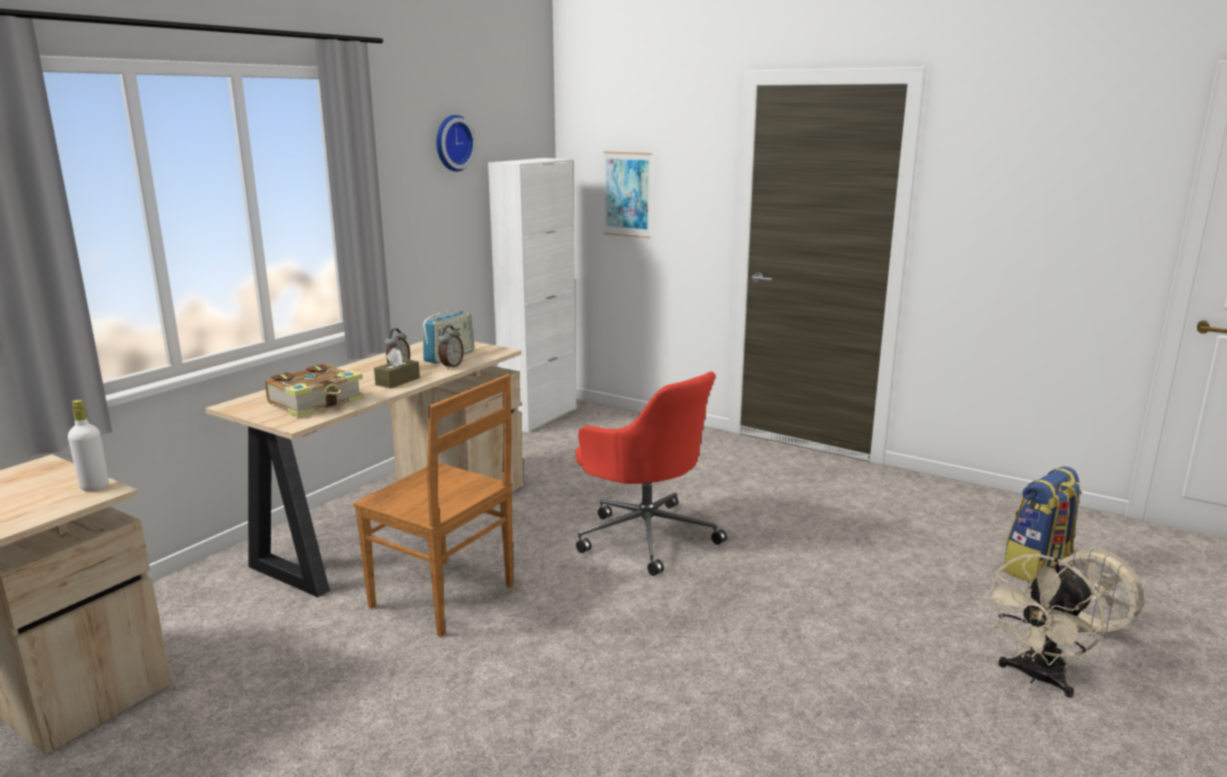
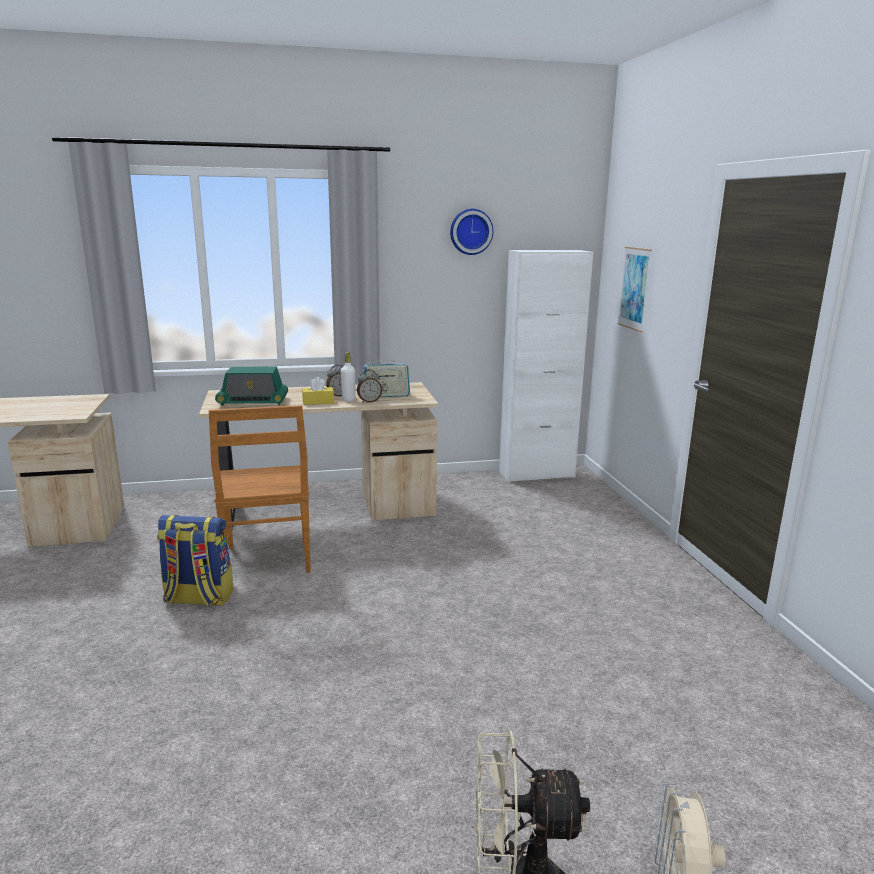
camera: 45 degrees right, 0 degrees up
white bottle [68,400,109,491] -> white bottle moved to [341,352,356,402]
book [265,364,365,417] -> radio [215,367,288,406]
brown tissue box [374,348,420,388] -> yellow tissue box [302,377,334,405]
red office chair [575,371,727,576] -> none
backpack [1003,466,1082,583] -> backpack moved to [157,515,233,606]

